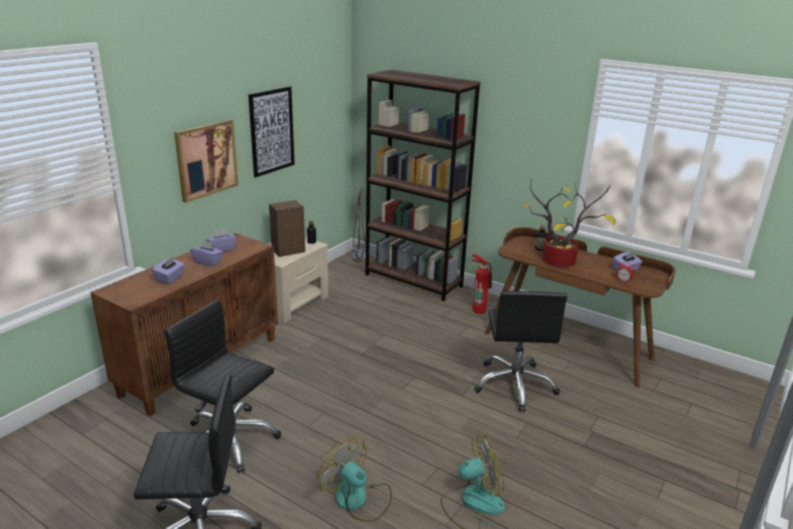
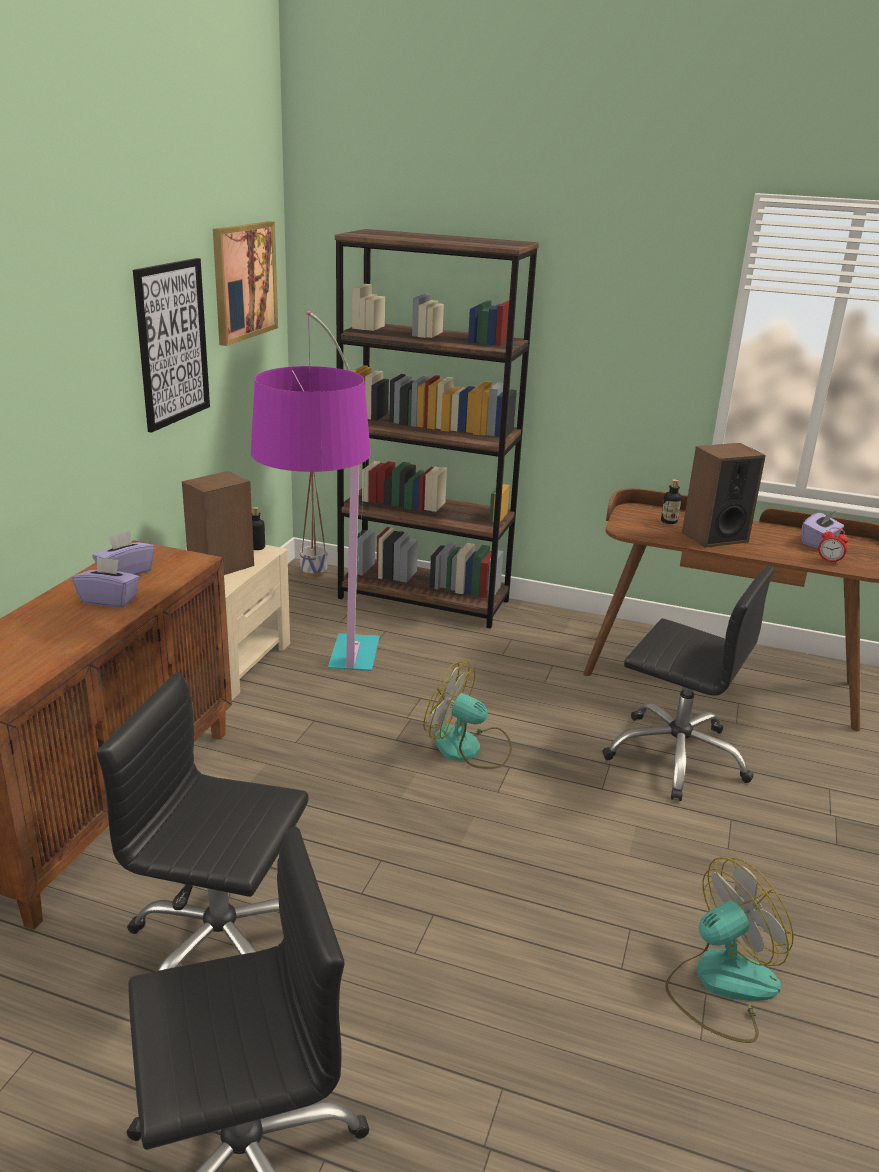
camera: 15 degrees left, 0 degrees up
purple tissue box [152,257,185,284] -> none
picture [174,119,238,203] -> picture moved to [213,221,278,346]
fan [317,437,392,522] -> fan moved to [423,662,512,769]
fire extinguisher [471,254,492,314] -> none
black office chair [474,291,567,412] -> black office chair turned 45 degrees counterclockwise [602,566,775,801]
potted plant [520,181,616,267] -> speaker [682,443,766,548]
none -> floor lamp [251,311,380,671]

